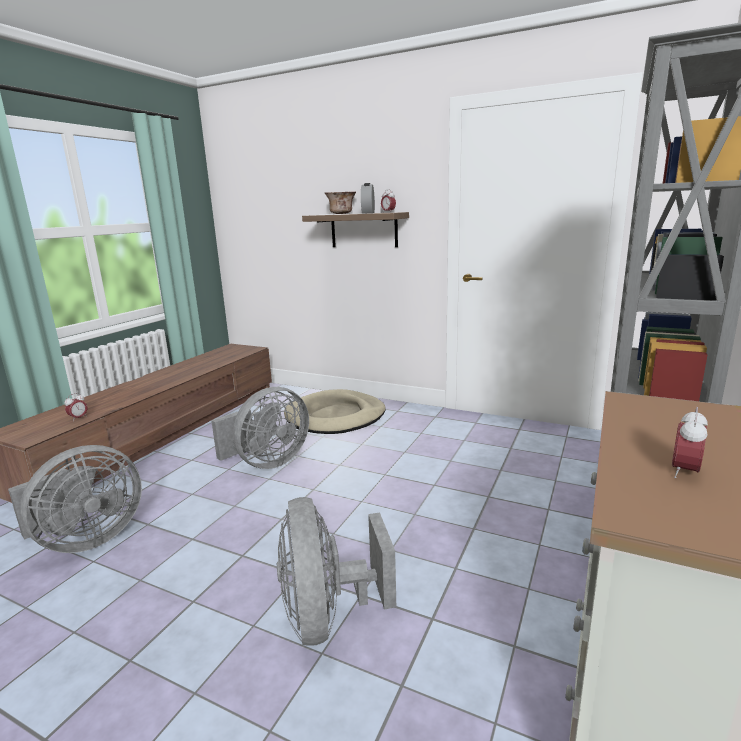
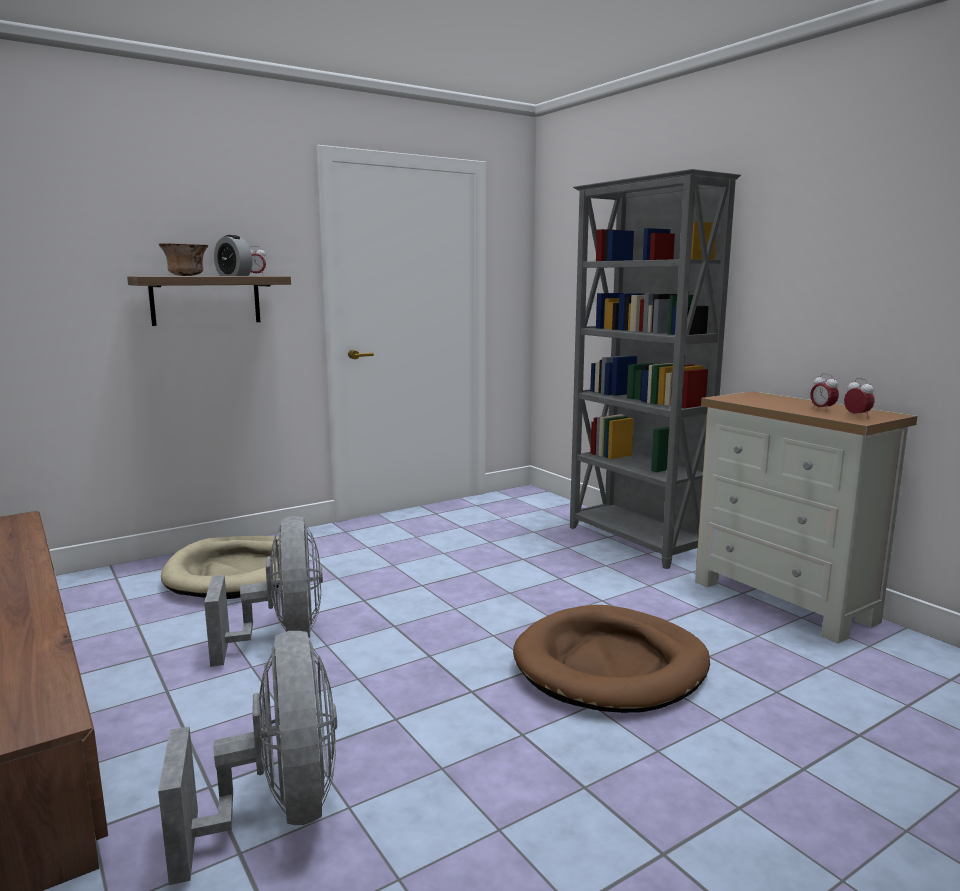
camera: 60 degrees left, 5 degrees down
alarm clock [64,393,87,418] -> alarm clock moved to [844,378,875,417]
grey fan [277,497,396,646] -> brown dog bed [513,605,710,713]

